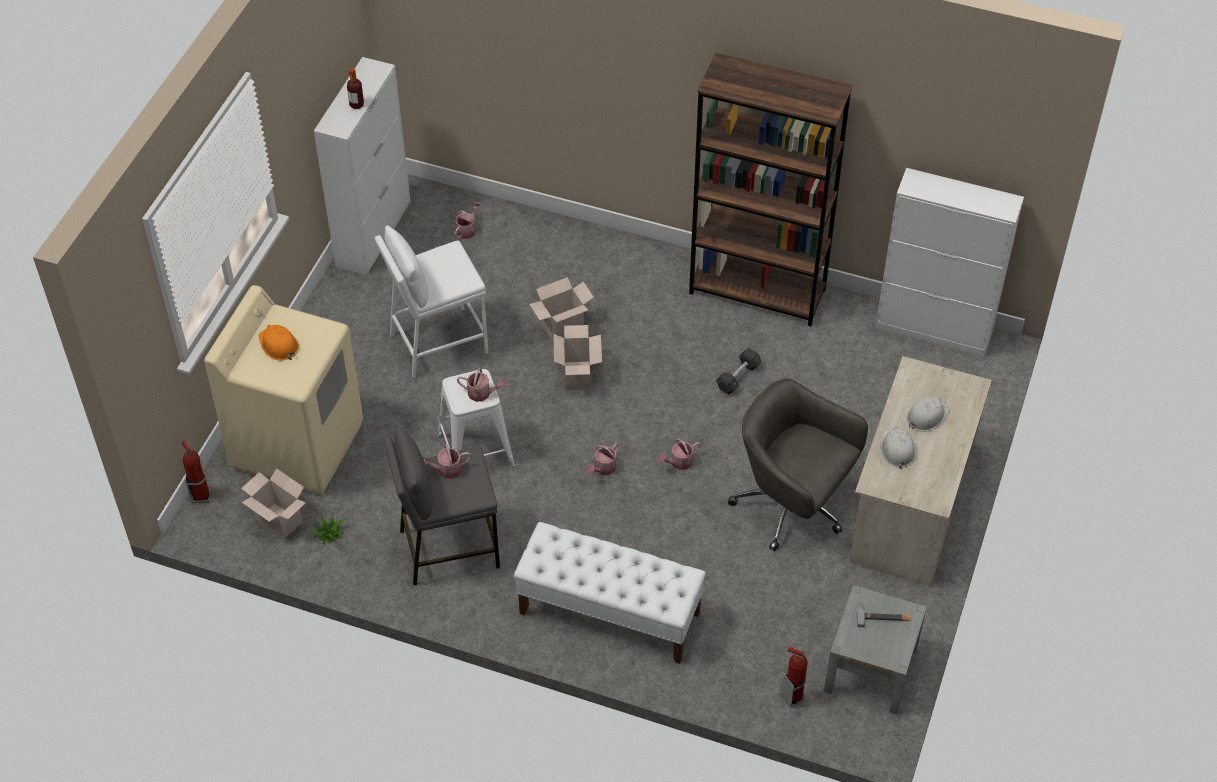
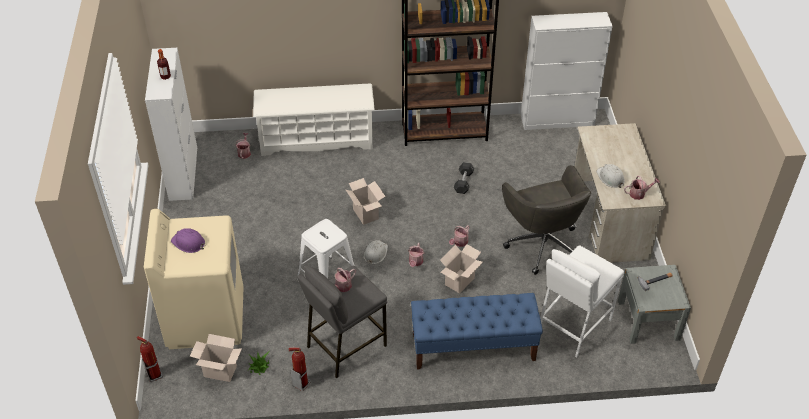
camera: 25 degrees left, 5 degrees down
orange hard hat [259,325,299,360] -> purple hard hat [171,228,205,253]
white stool [375,225,489,378] -> white stool moved to [540,245,624,357]
watering can [457,368,507,402] -> watering can moved to [624,176,660,200]
white bench [514,522,706,664] -> blue bench [411,293,543,370]
cardboard box [529,277,594,342] -> cardboard box moved to [440,244,483,294]
grey office chair [728,378,868,551] -> grey office chair turned 120 degrees counterclockwise [502,165,591,275]
fire extinguisher [781,646,808,708] -> fire extinguisher moved to [289,347,311,391]
white hard hat [907,396,950,432] -> white hard hat moved to [364,240,388,264]
none -> white shoe rack [253,83,375,156]

